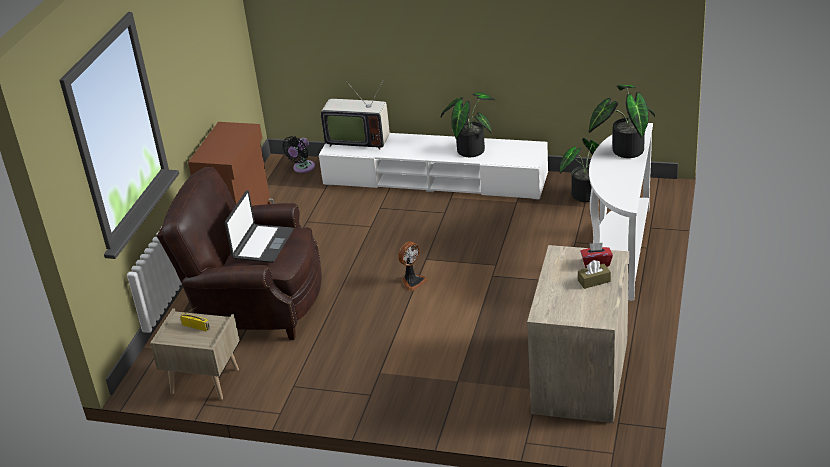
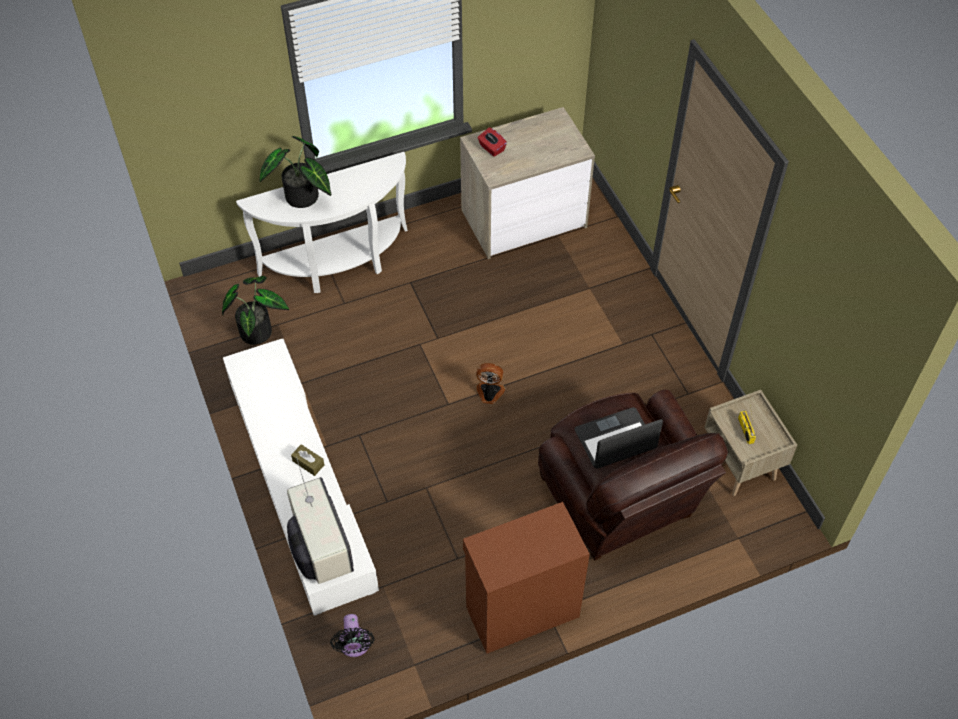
camera: 130 degrees left, 20 degrees up
black fan [282,136,315,173] -> black fan turned 90 degrees clockwise [330,614,375,657]
potted plant [441,92,495,157] -> none
brown tissue box [578,260,611,289] -> brown tissue box moved to [291,444,324,476]

